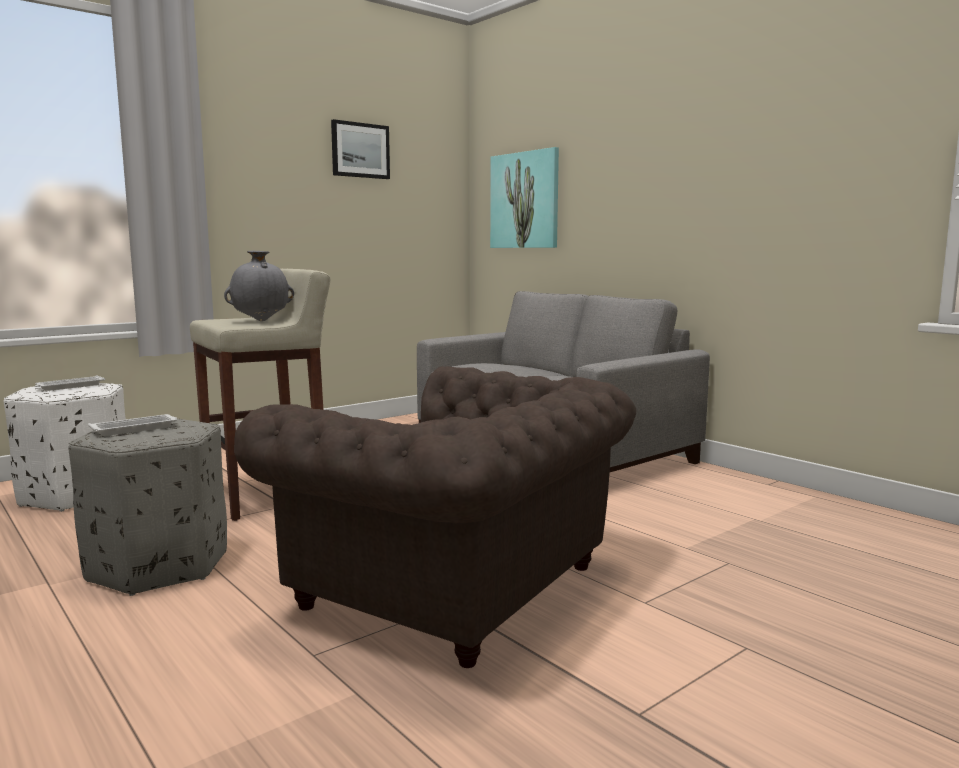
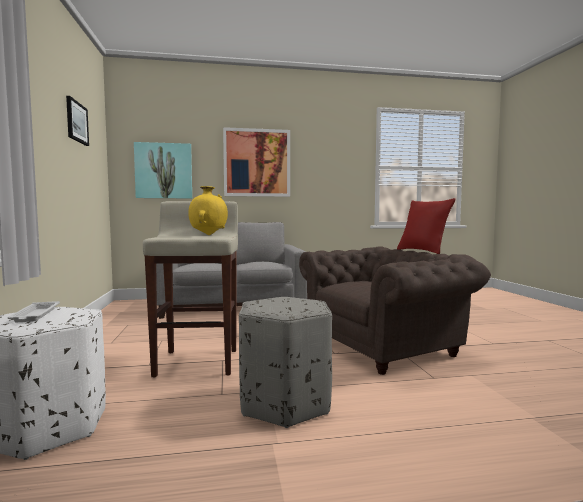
camera: 60 degrees left, 5 degrees down
white tray [88,414,177,436] -> none
grey vase [224,251,294,321] -> yellow vase [188,186,228,235]
none -> picture [223,127,290,197]
none -> red pillow [397,198,455,254]

